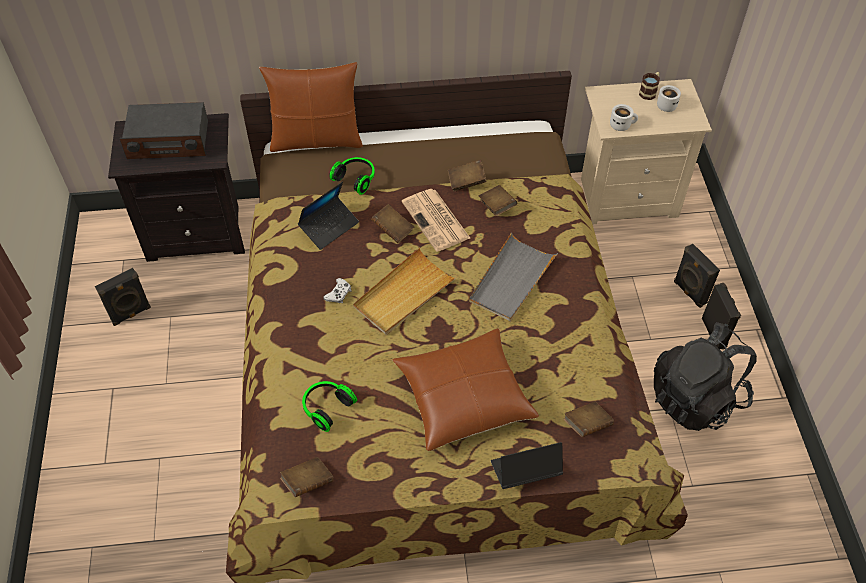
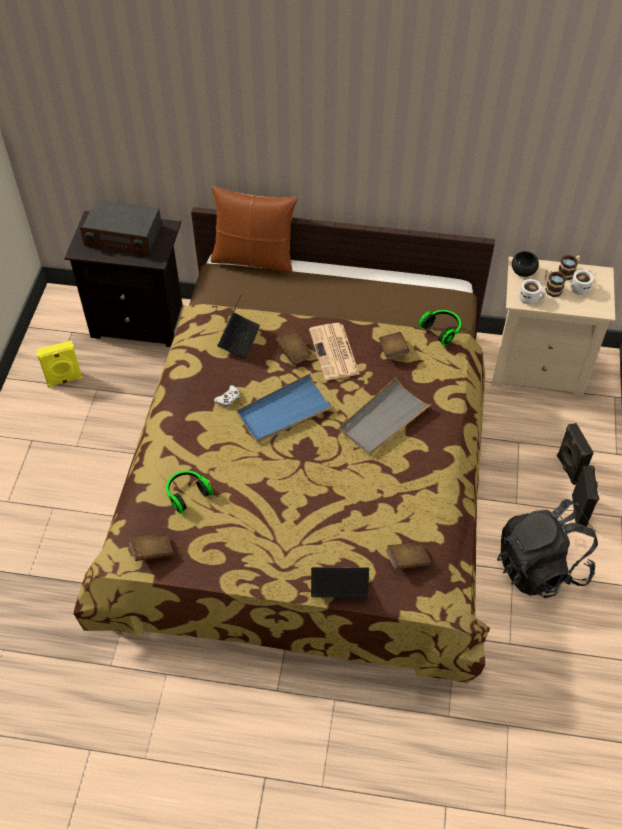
camera: 15 degrees right, 0 degrees up
black speaker [95,268,151,326] -> yellow speaker [36,340,83,387]
laptop [298,182,359,250] -> laptop turned 45 degrees counterclockwise [217,296,260,359]
headphones [329,157,375,195] -> headphones moved to [418,310,461,346]
beige tray [353,248,457,335] -> blue tray [237,373,334,443]
brown pillow [392,328,539,451] -> none
brown book [448,160,486,192] -> none
none -> black bowl [512,251,539,277]
none -> mug [545,269,566,297]

